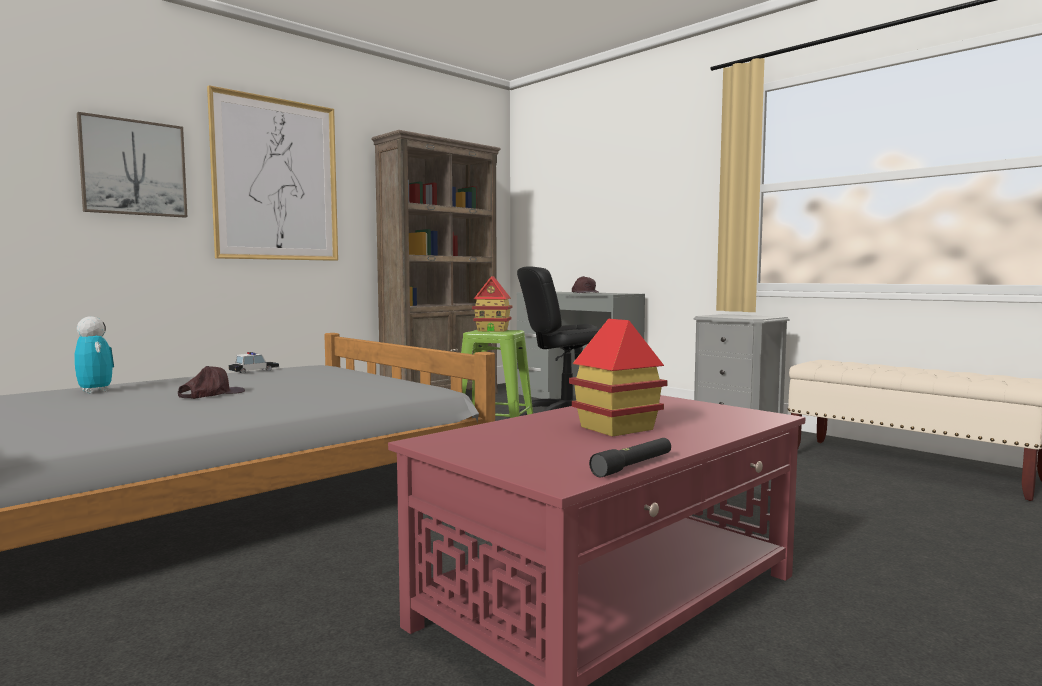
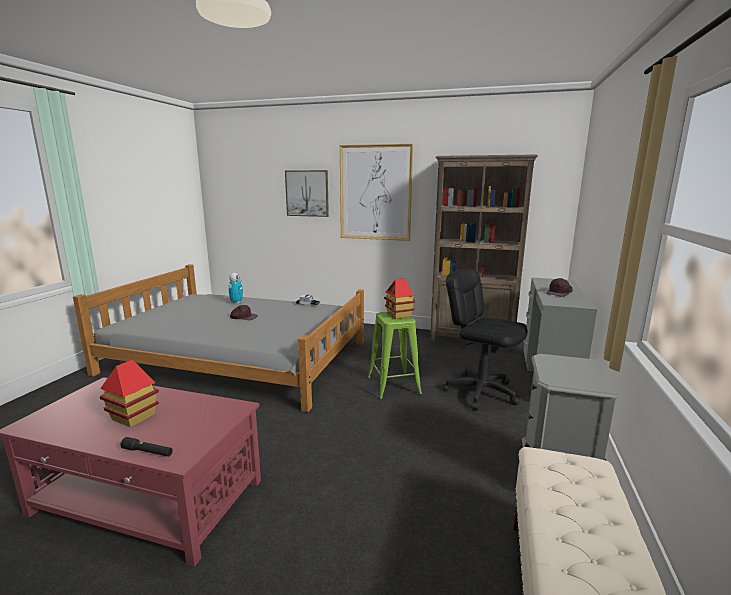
camera: 60 degrees right, 10 degrees up
black flashlight [589,438,671,477] -> black flashlight moved to [120,437,173,457]

